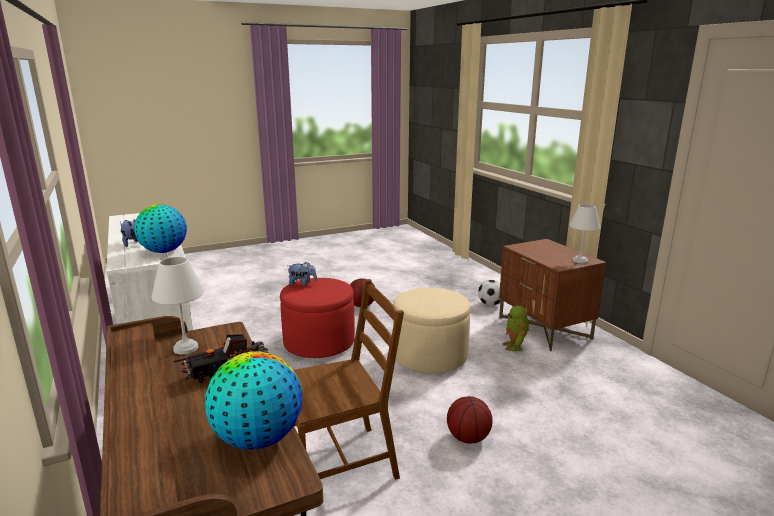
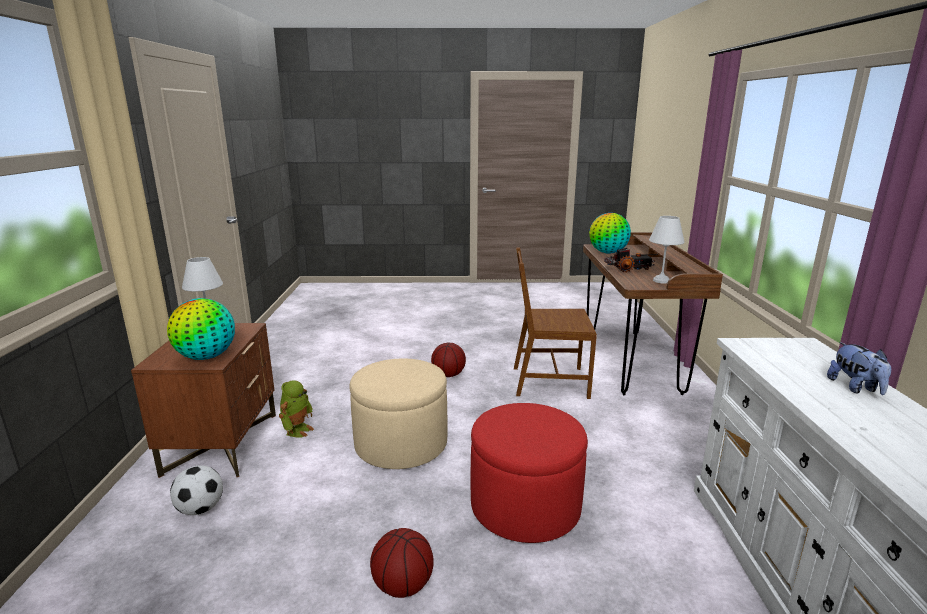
camera: 155 degrees left, 0 degrees up
globe [134,204,187,253] -> globe moved to [167,298,235,360]
plush toy [288,261,317,286] -> none

